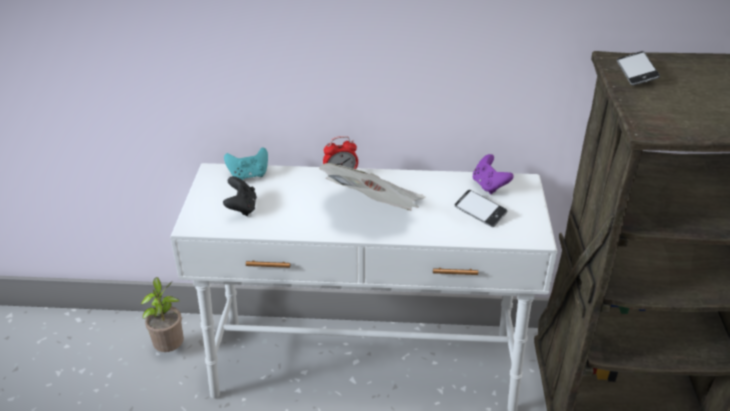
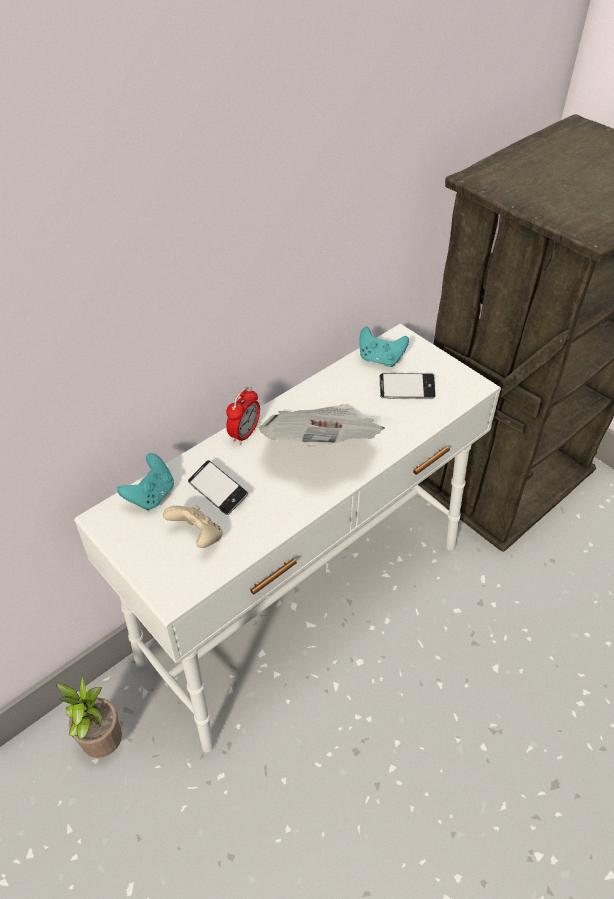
camera: 45 degrees left, 10 degrees up
black game controller [223,176,257,216] -> beige game controller [163,505,223,548]
purple game controller [472,154,514,194] -> turquoise game controller [360,327,409,367]
phone [617,51,660,85] -> phone moved to [188,460,248,515]

